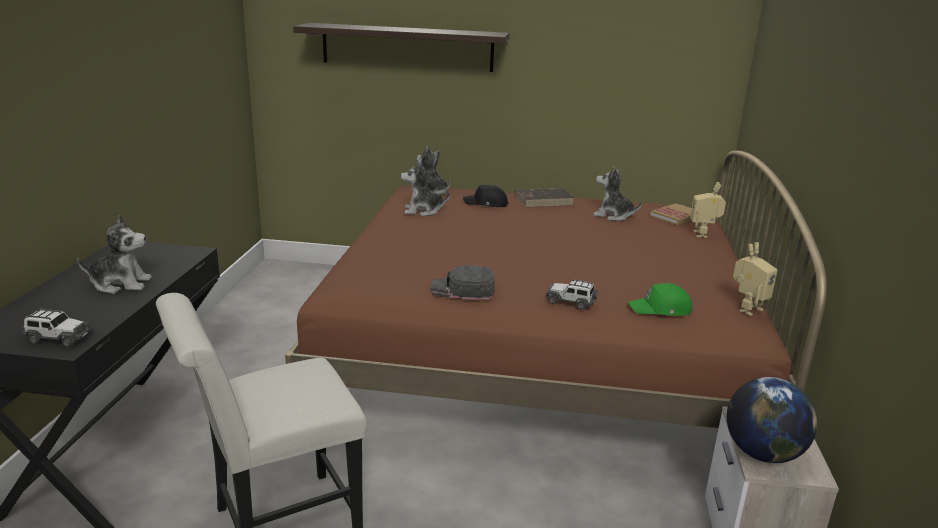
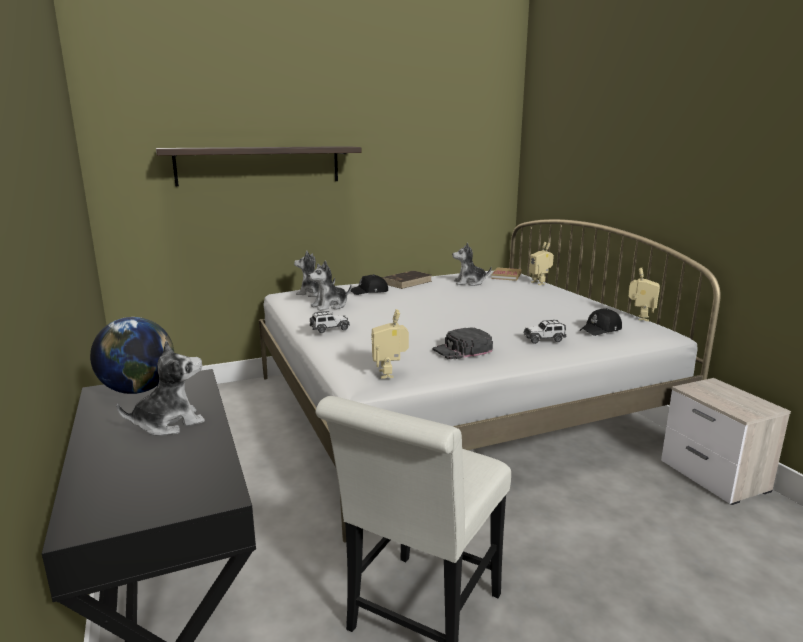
camera: 30 degrees left, 5 degrees down
toy car [22,309,92,347] -> toy car moved to [310,311,350,333]
brown bed [285,151,827,428] -> white bed [259,219,721,543]
green cap [628,283,692,316] -> black cap [580,308,622,336]
globe [727,377,817,463] -> globe moved to [90,317,174,394]
none -> toy robot [372,309,409,379]

